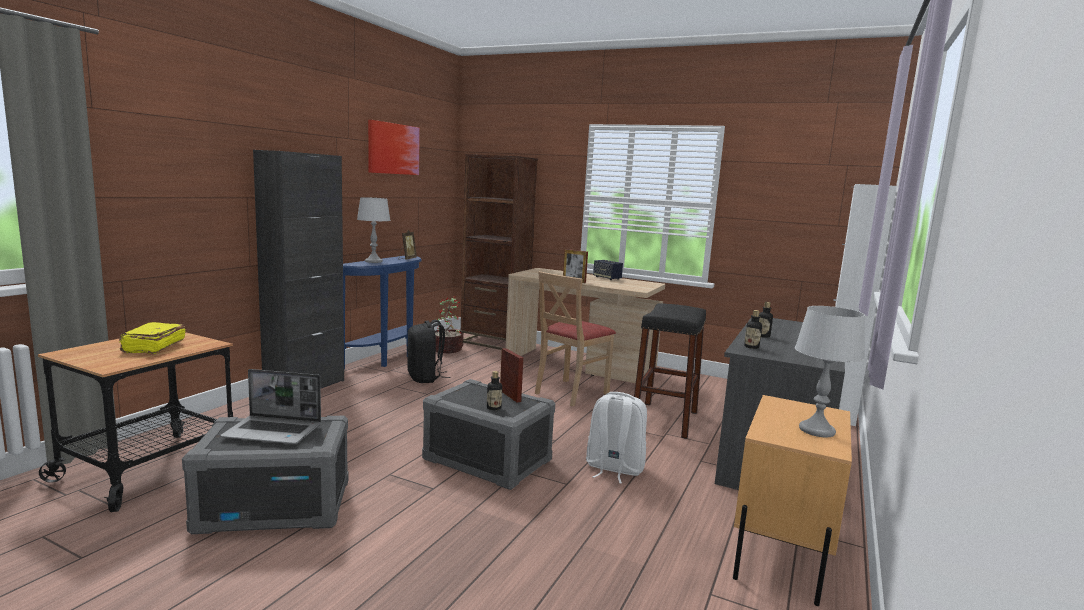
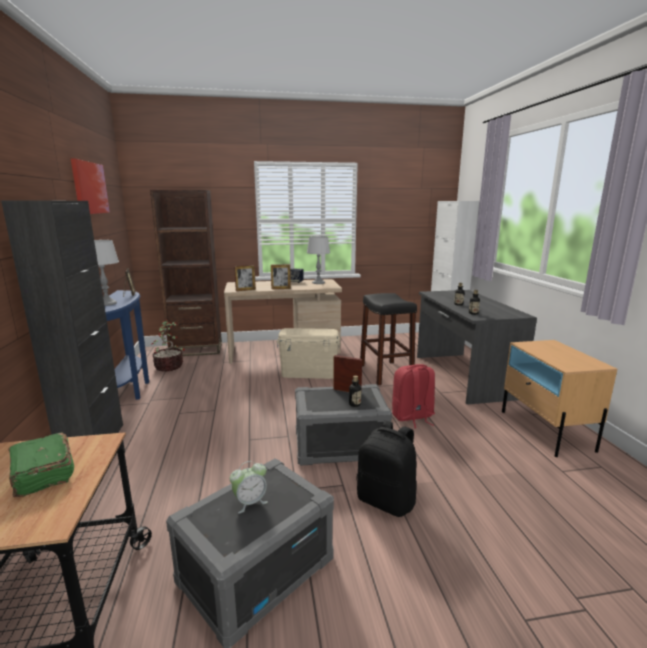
camera: 35 degrees left, 5 degrees up
yellow book [119,322,185,354] -> green book [8,433,74,497]
laptop [220,369,321,444] -> alarm clock [230,461,268,514]
black backpack [407,320,451,383] -> black backpack moved to [357,421,417,517]
beige chair [535,271,616,406] -> beige storage box [277,328,340,379]
white backpack [586,392,647,484] -> red backpack [392,364,435,428]
grey table lamp [795,306,865,437] -> grey table lamp moved to [307,236,330,284]
none -> picture frame [234,265,256,291]

